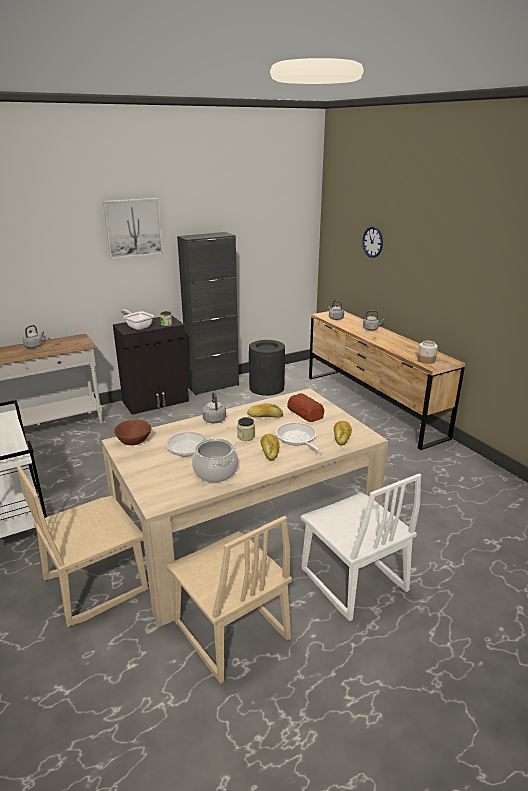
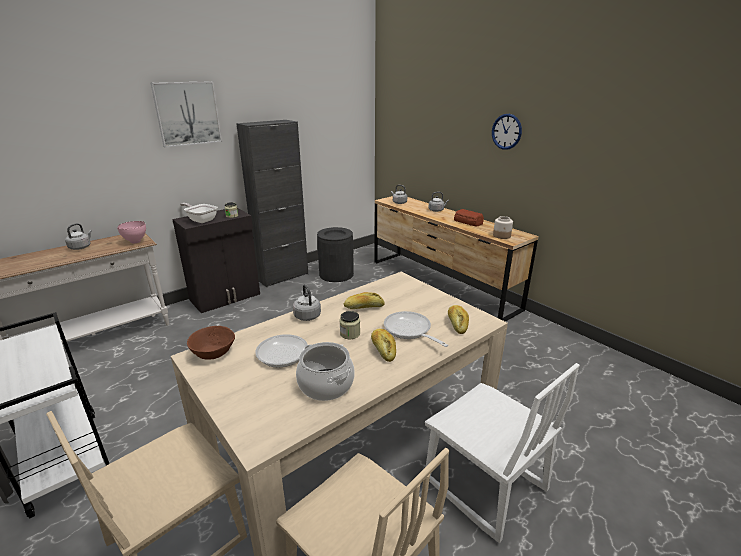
camera: 10 degrees left, 0 degrees up
bread [287,393,324,422] -> bread moved to [454,209,484,226]
wall clock [362,227,383,258] -> wall clock moved to [492,114,522,150]
none -> pink bowl [117,221,146,244]

